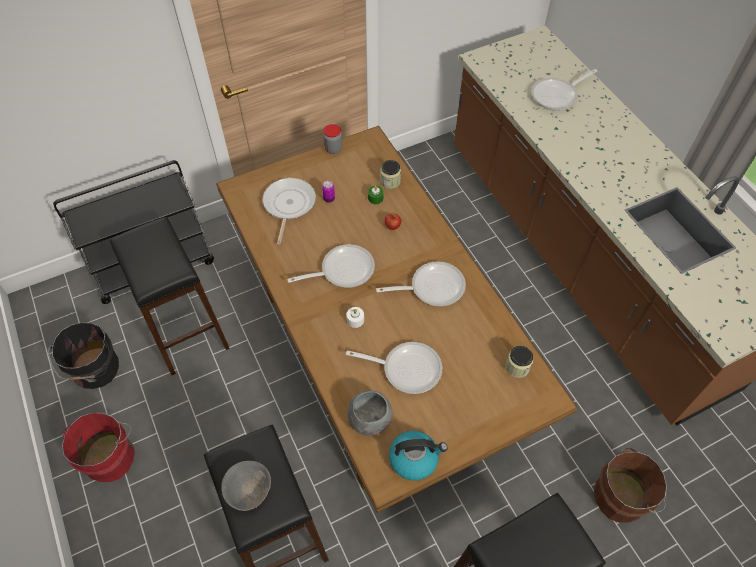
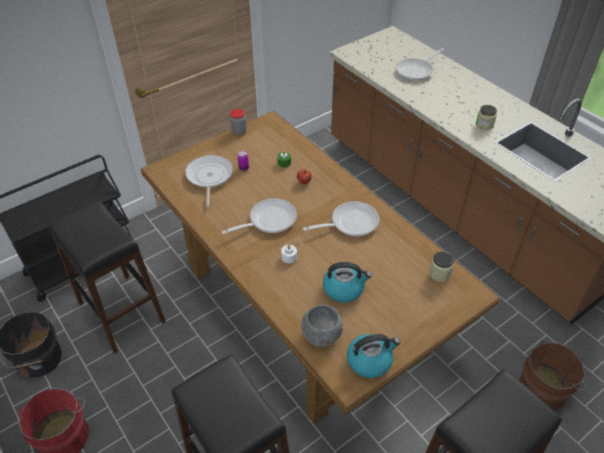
camera: 10 degrees left, 10 degrees down
grey bowl [221,461,271,511] -> none
frying pan [346,342,442,394] -> kettle [323,262,372,303]
jar [380,160,401,189] -> jar moved to [476,105,497,130]

